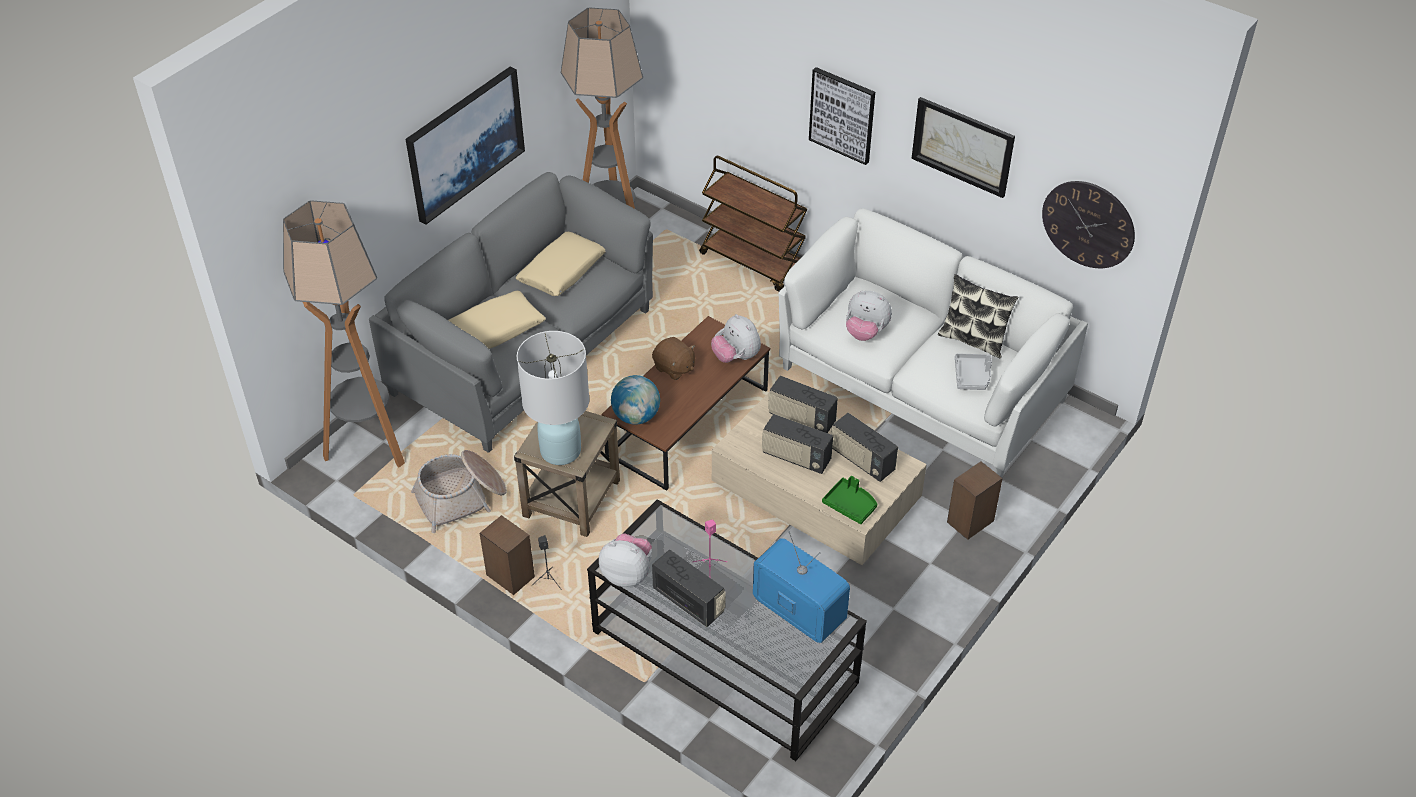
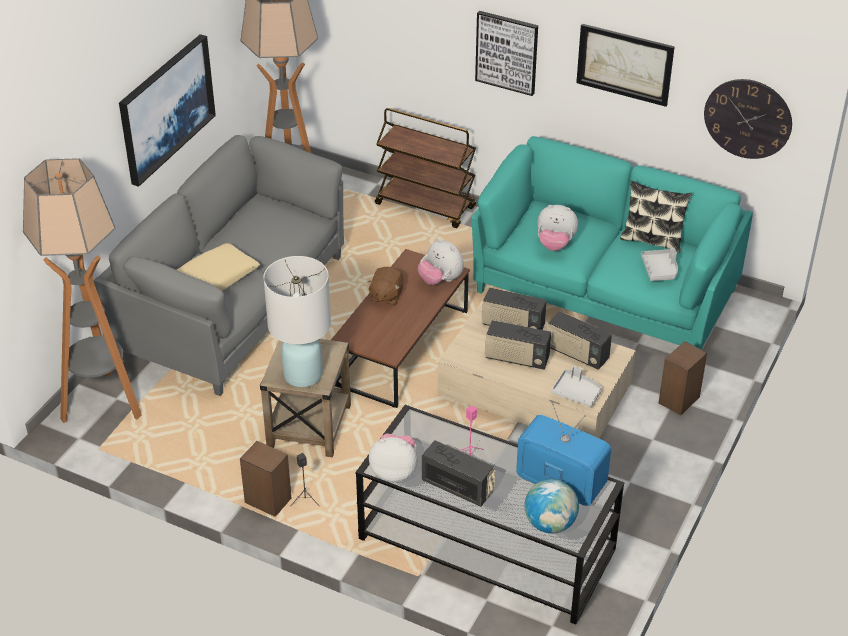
camera: 10 degrees left, 5 degrees down
basket [411,450,507,533] -> none
beige pillow [516,232,605,296] -> none
globe [611,375,660,425] -> globe moved to [525,479,579,533]
brown plush toy [652,337,695,380] -> brown plush toy turned 75 degrees clockwise [367,267,404,305]
white sofa [779,208,1088,477] -> turquoise sofa [471,136,753,349]
green tray [822,476,877,524] -> grey tray [551,366,602,407]

